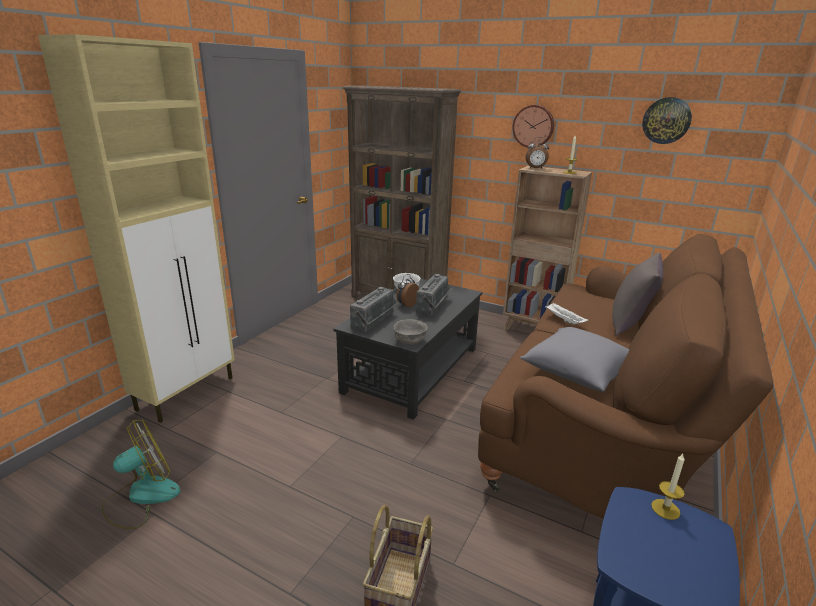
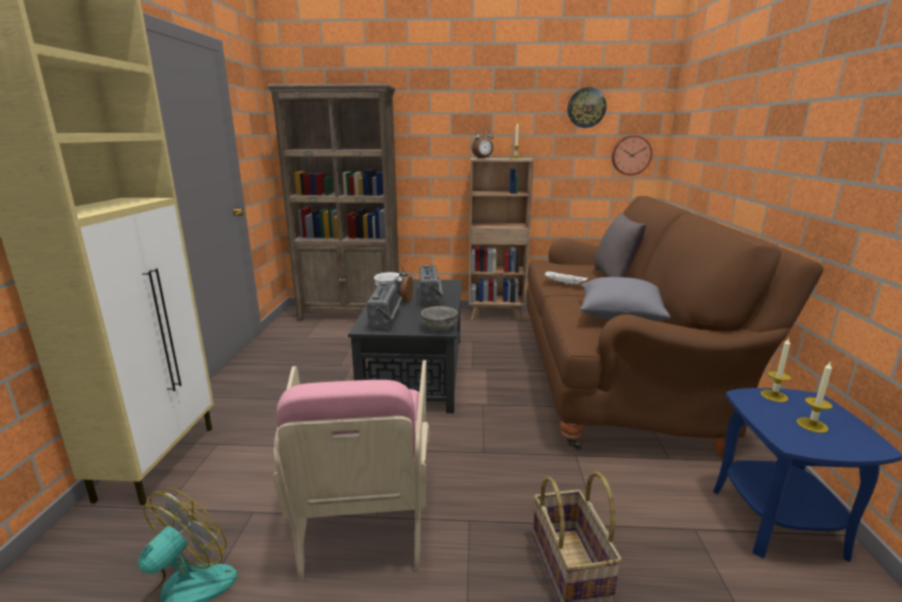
camera: 25 degrees left, 5 degrees down
wall clock [512,105,554,148] -> wall clock moved to [612,135,652,175]
none -> pink armchair [273,360,430,581]
none -> candle [797,362,833,433]

